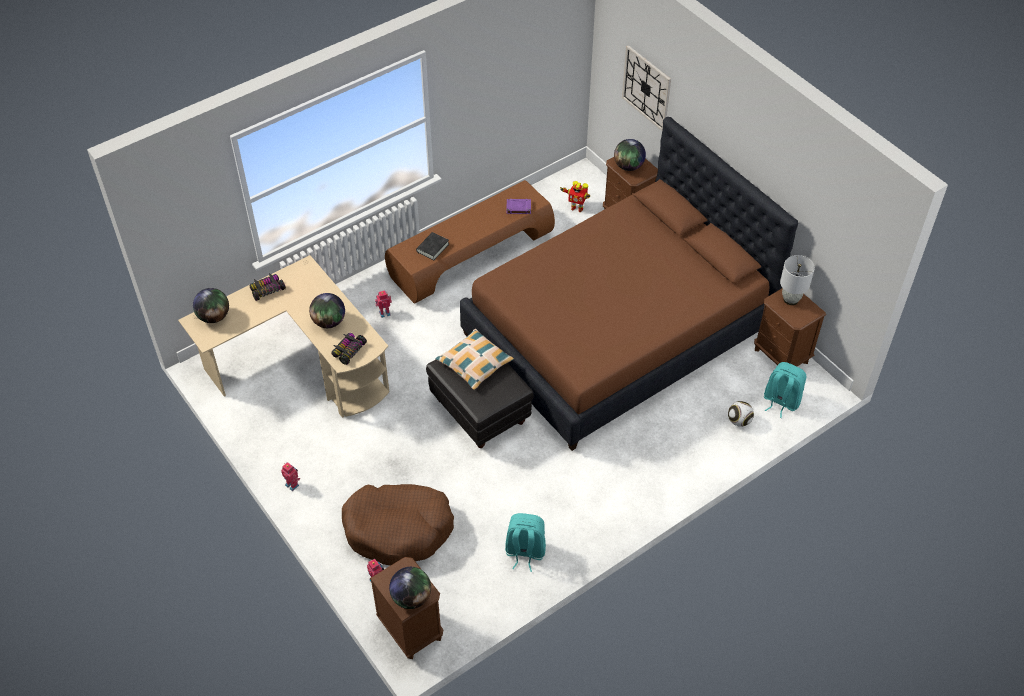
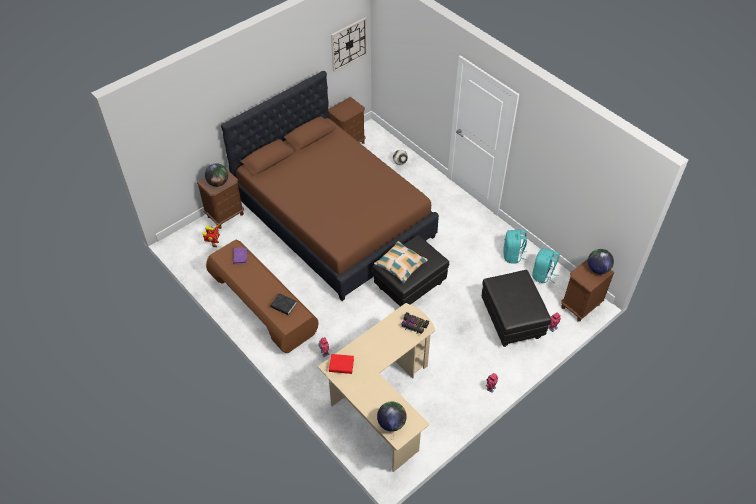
camera: 95 degrees left, 0 degrees up
toy car [250,273,286,301] -> none
globe [309,293,345,328] -> none
brown dog bed [342,484,454,566] -> black ottoman [482,270,551,347]
wall clock [622,45,671,131] -> wall clock moved to [331,17,367,72]
turquoise backpack [764,362,806,418] -> turquoise backpack moved to [532,248,560,284]
white table lamp [780,255,815,305] -> none
none -> red book [329,354,354,374]

